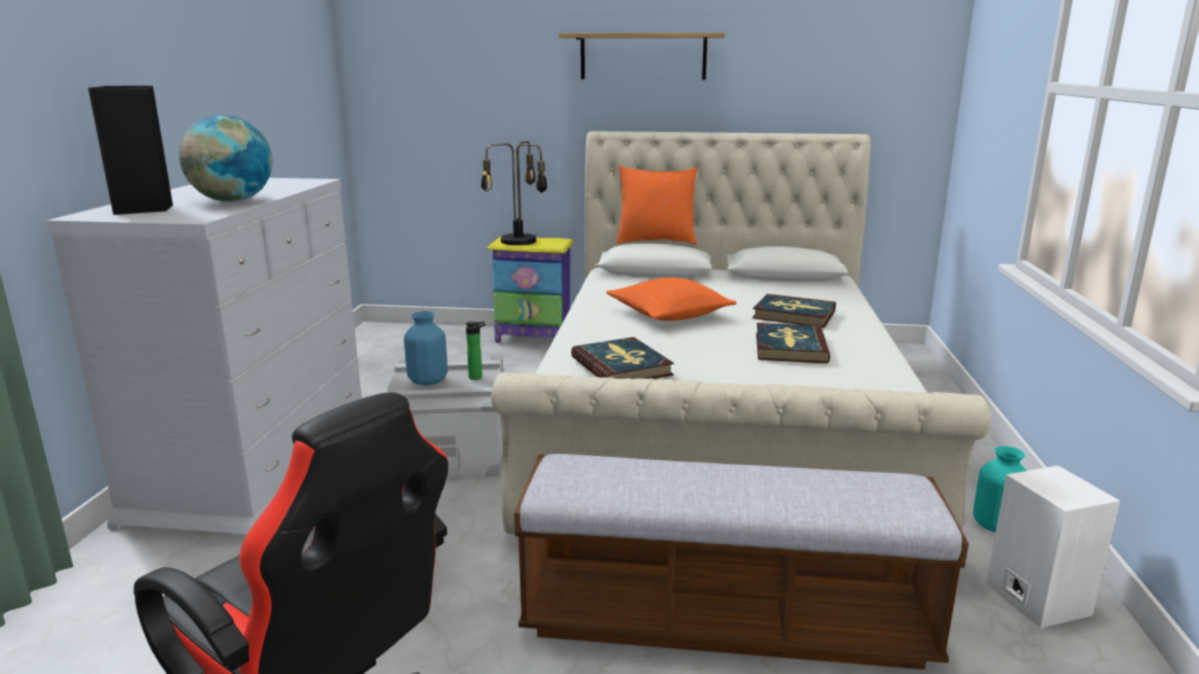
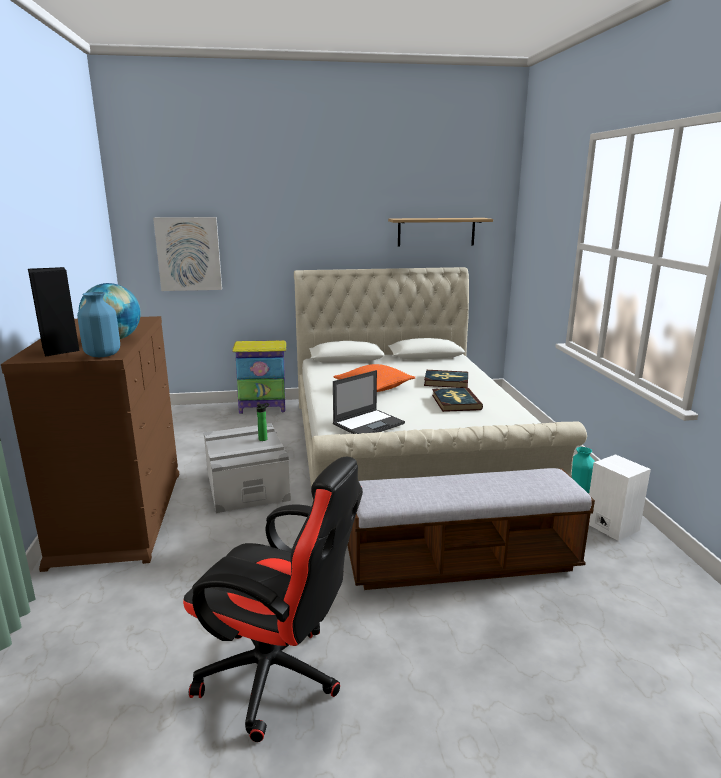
camera: 15 degrees left, 0 degrees up
white dresser [46,178,362,539] -> brown dresser [1,316,179,572]
blue vase [404,311,448,385] -> blue vase moved to [77,292,120,357]
table lamp [481,141,547,245] -> none
shelf [558,32,725,80] -> shelf moved to [388,218,493,247]
book [571,337,674,379] -> laptop [333,370,405,434]
orange pillow [617,166,697,244] -> none
none -> picture [153,217,222,291]

